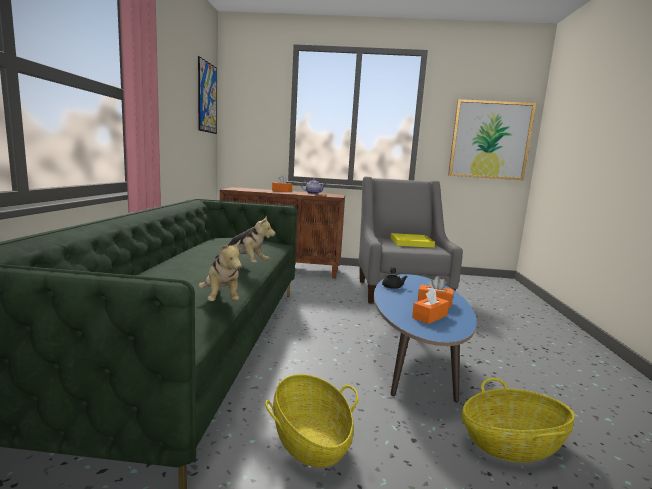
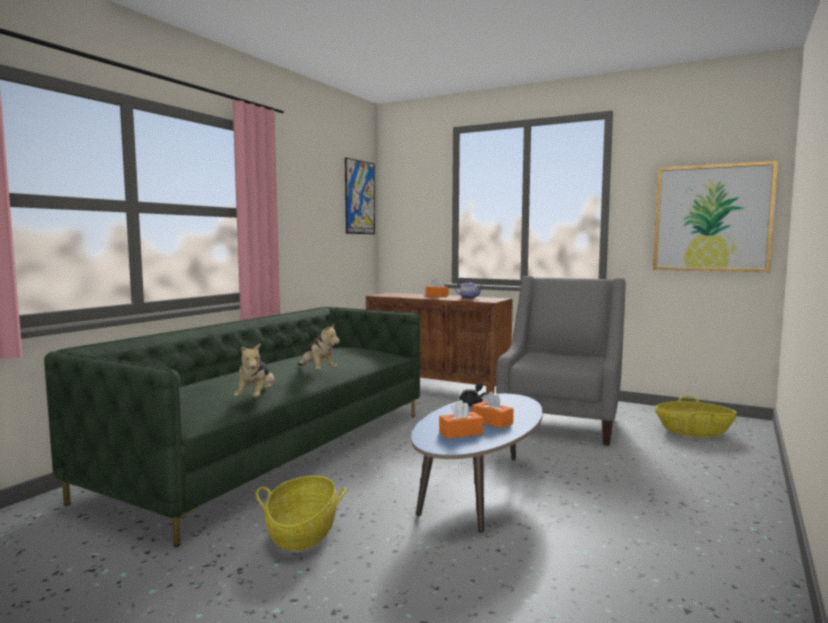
camera: 25 degrees right, 5 degrees down
yellow tray [391,233,435,248] -> none
basket [462,378,575,463] -> basket moved to [655,396,737,437]

